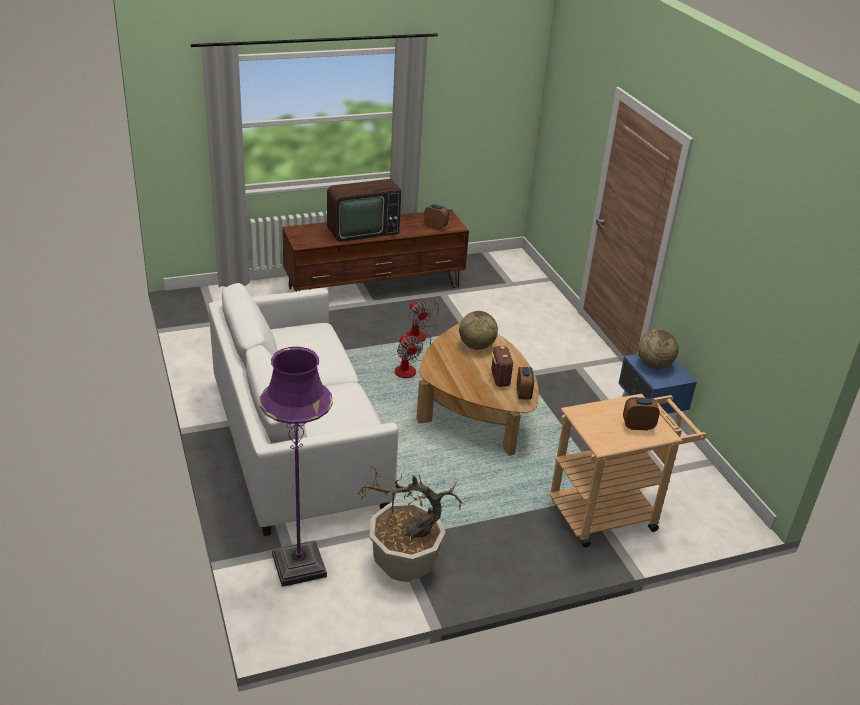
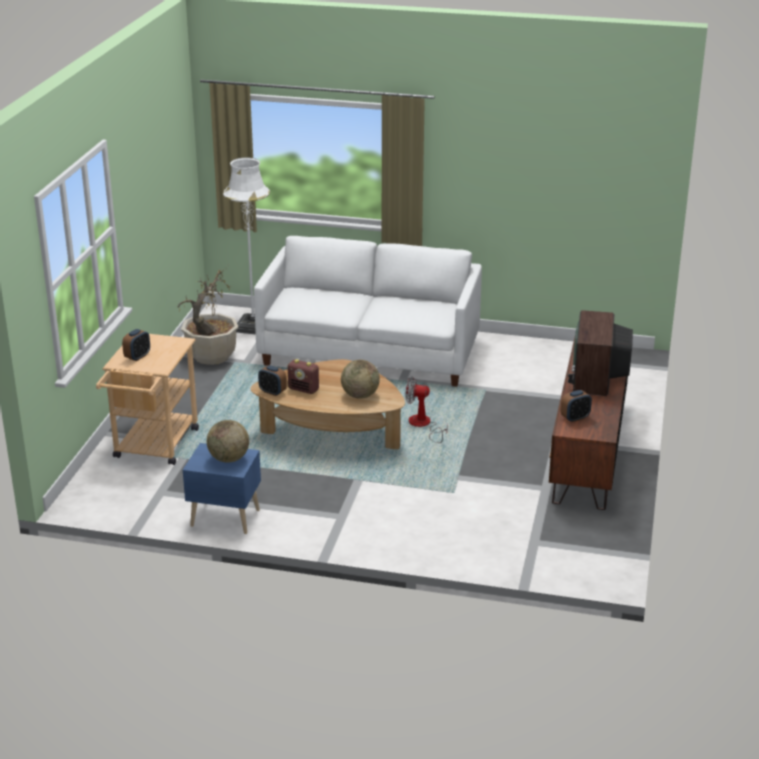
camera: 125 degrees right, 5 degrees down
purple floor lamp [259,347,333,587] -> white floor lamp [223,158,270,335]
fan [406,298,439,343] -> none

